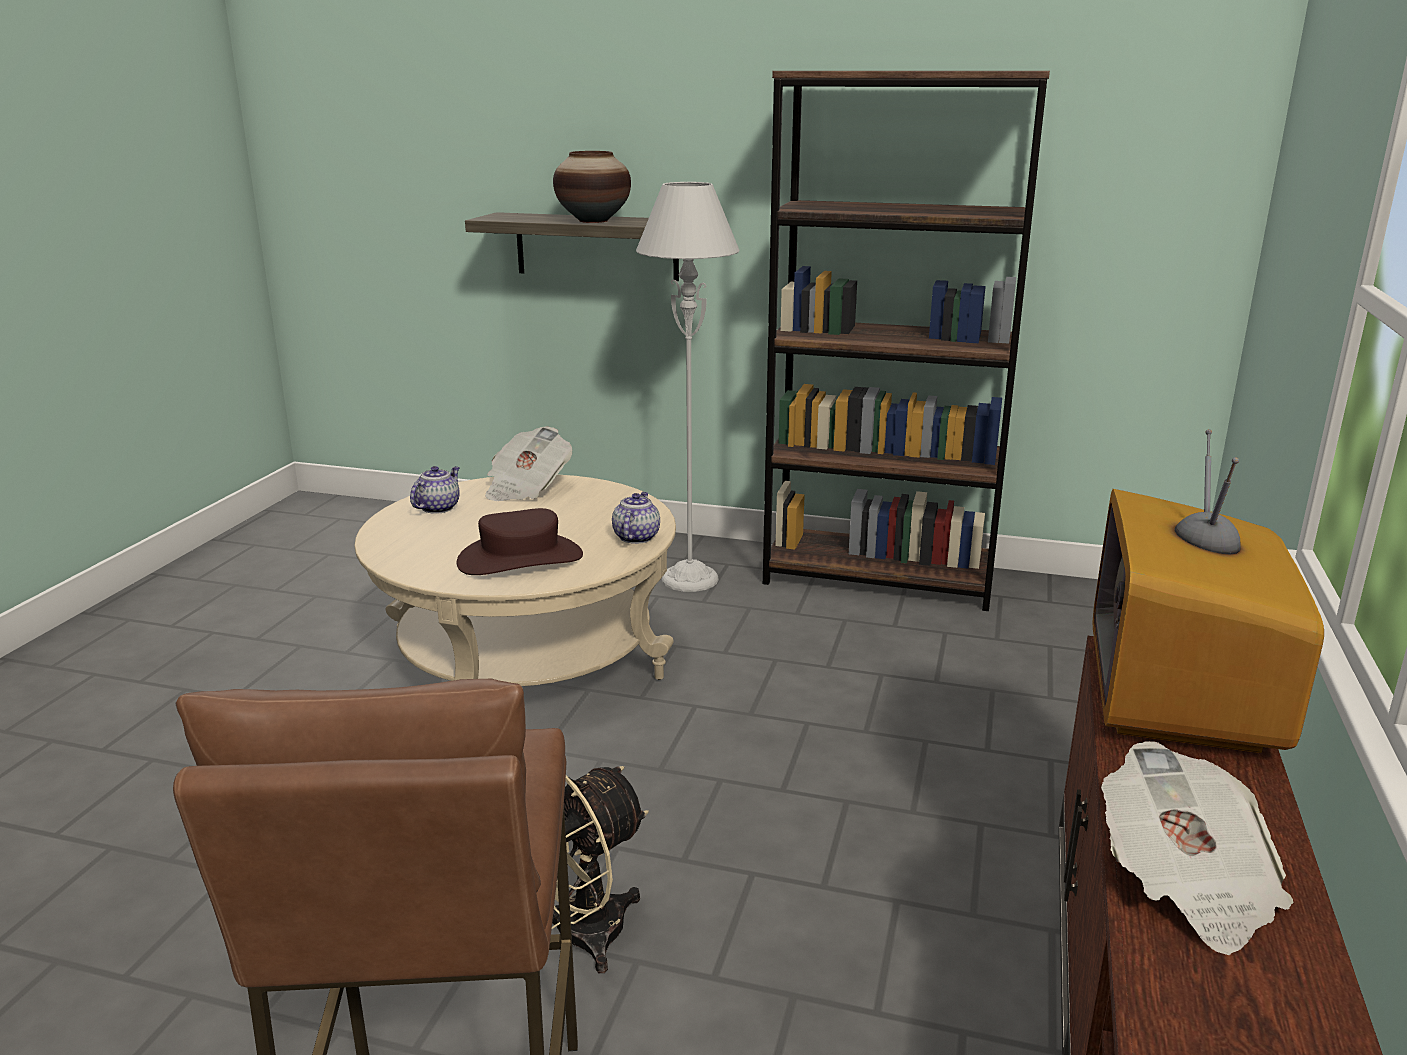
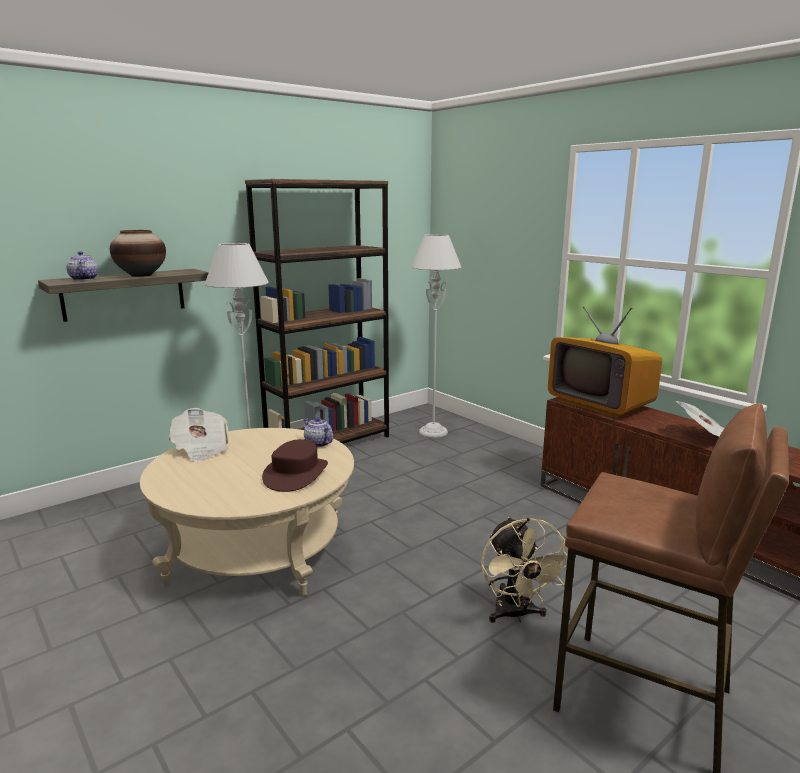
camera: 55 degrees left, 5 degrees down
teapot [410,466,460,514] -> teapot moved to [66,251,98,280]
none -> grey floor lamp [411,234,461,438]

